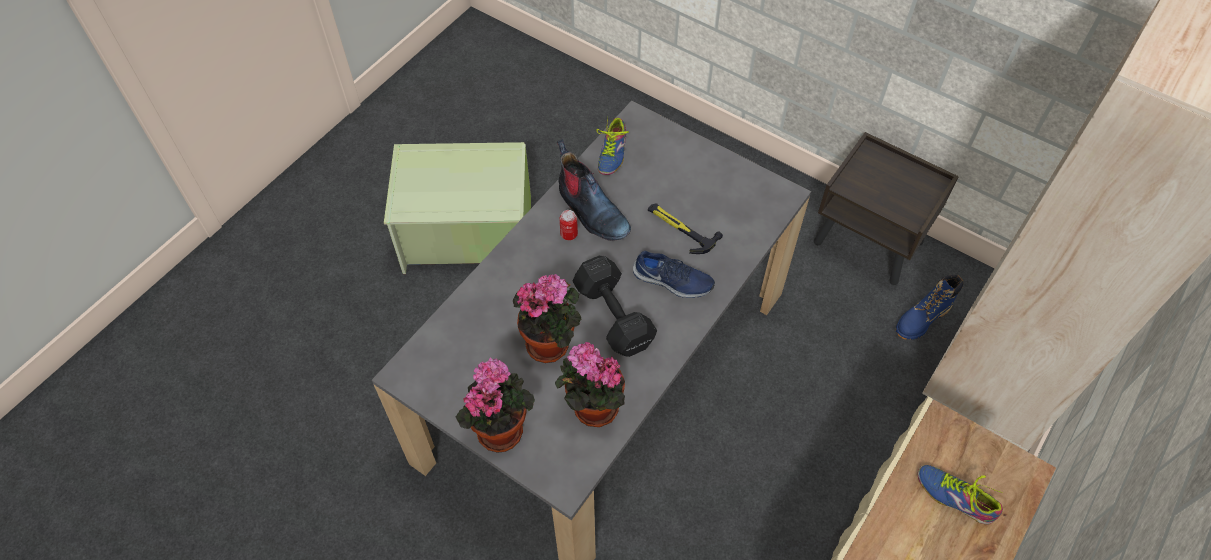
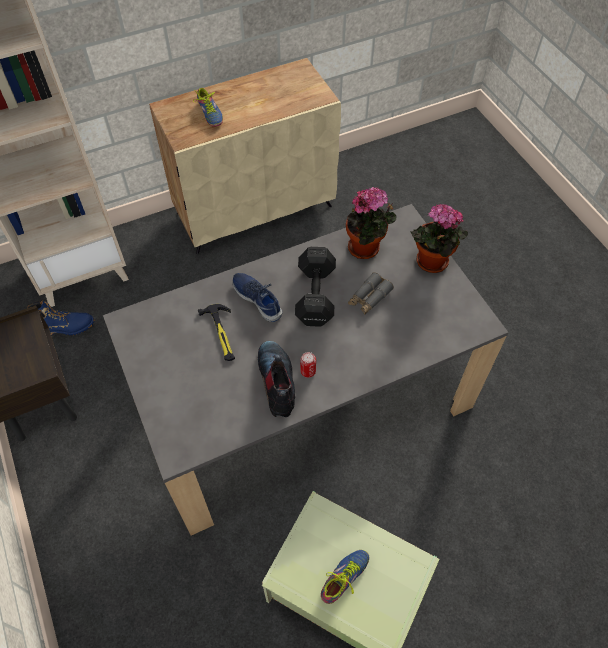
camera: 150 degrees left, 0 degrees up
potted plant [513,274,581,363] -> grey binoculars [348,272,394,315]
shoe [596,118,629,175] -> shoe moved to [321,550,369,604]

